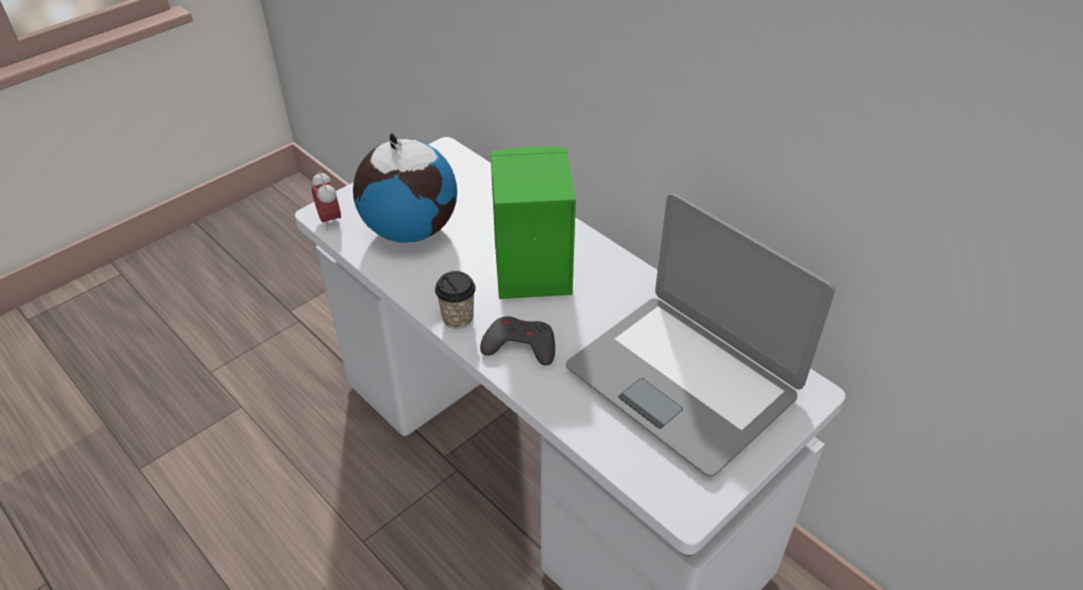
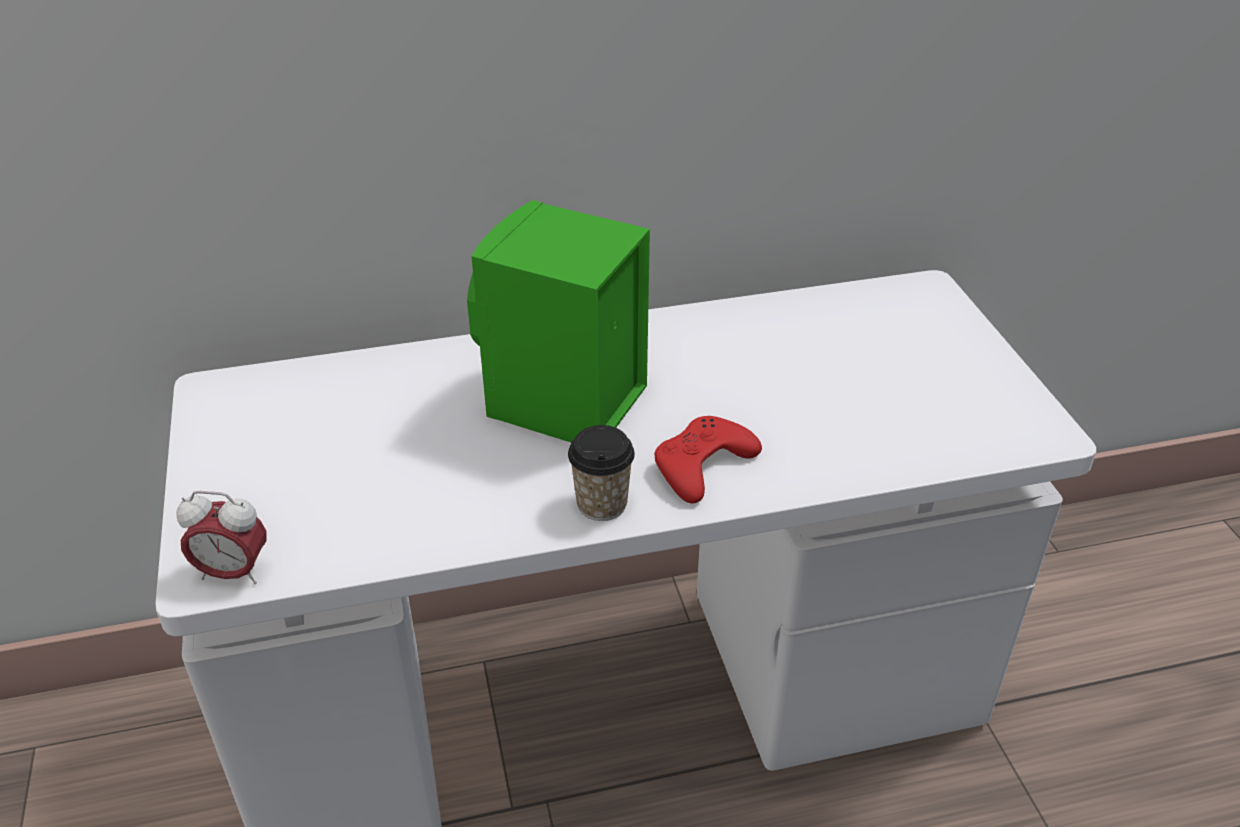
camera: 60 degrees left, 5 degrees down
globe [353,133,457,243] -> none
grey game controller [480,316,555,366] -> red game controller [654,416,762,503]
laptop [566,193,835,477] -> none

